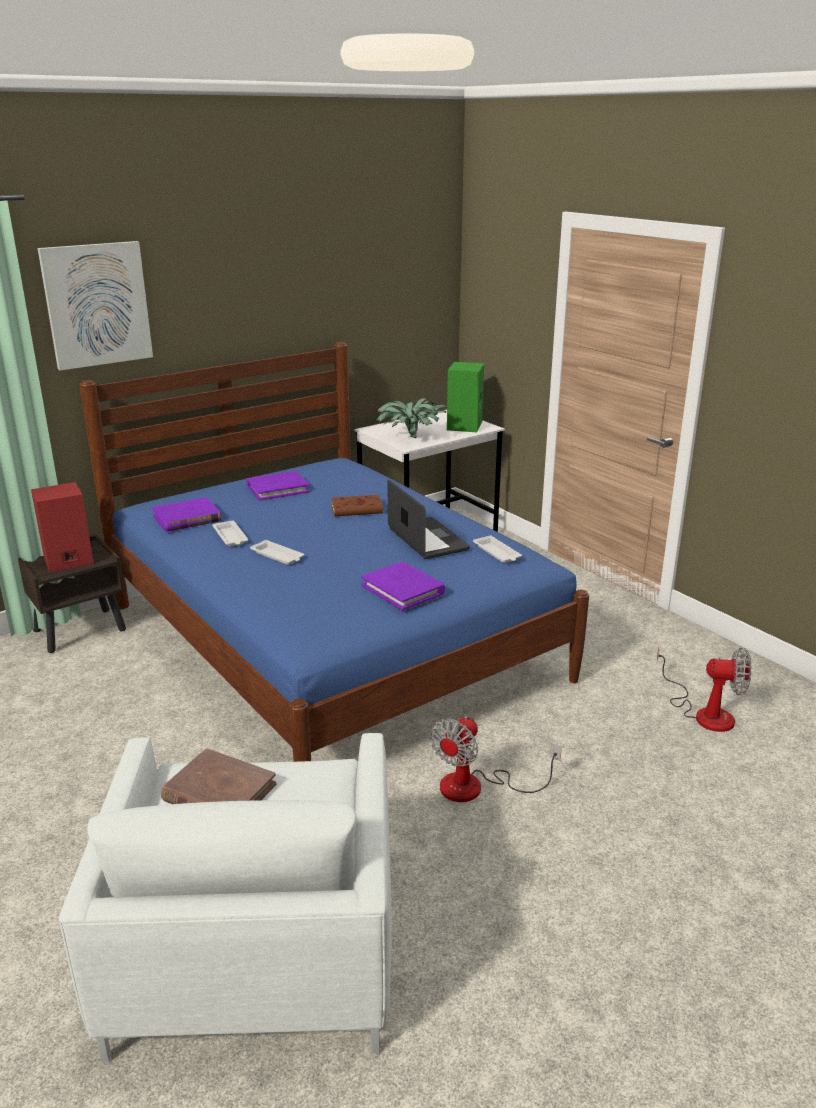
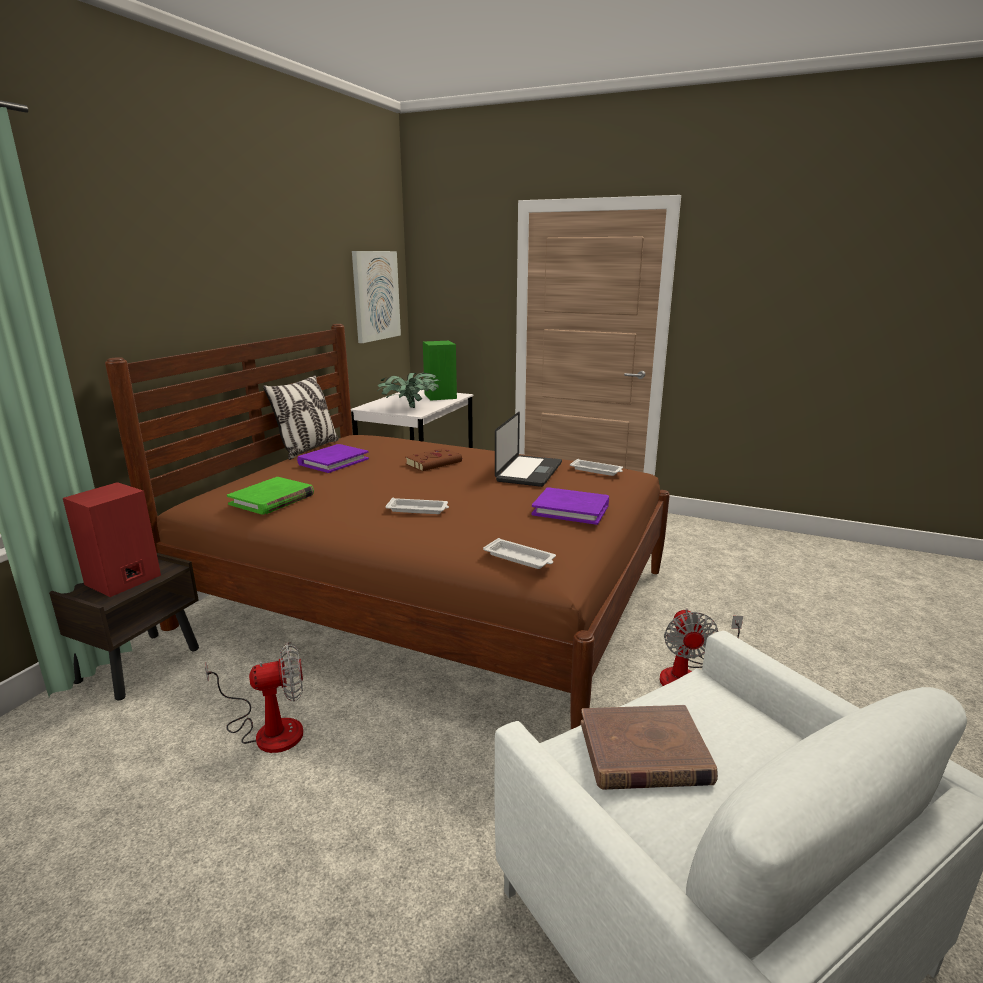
camera: 30 degrees left, 5 degrees down
picture [38,241,153,370] -> picture moved to [352,251,401,343]
blue bed [79,342,589,762] -> brown bed [105,324,670,729]
purple book [152,497,222,532] -> green book [227,477,314,515]
white tray [212,520,248,546] -> white tray moved to [483,538,556,569]
laptop [387,480,470,559] -> laptop turned 75 degrees clockwise [495,412,562,487]
fan [657,646,752,732] -> fan moved to [205,642,303,753]
none -> pillow [263,375,339,460]

